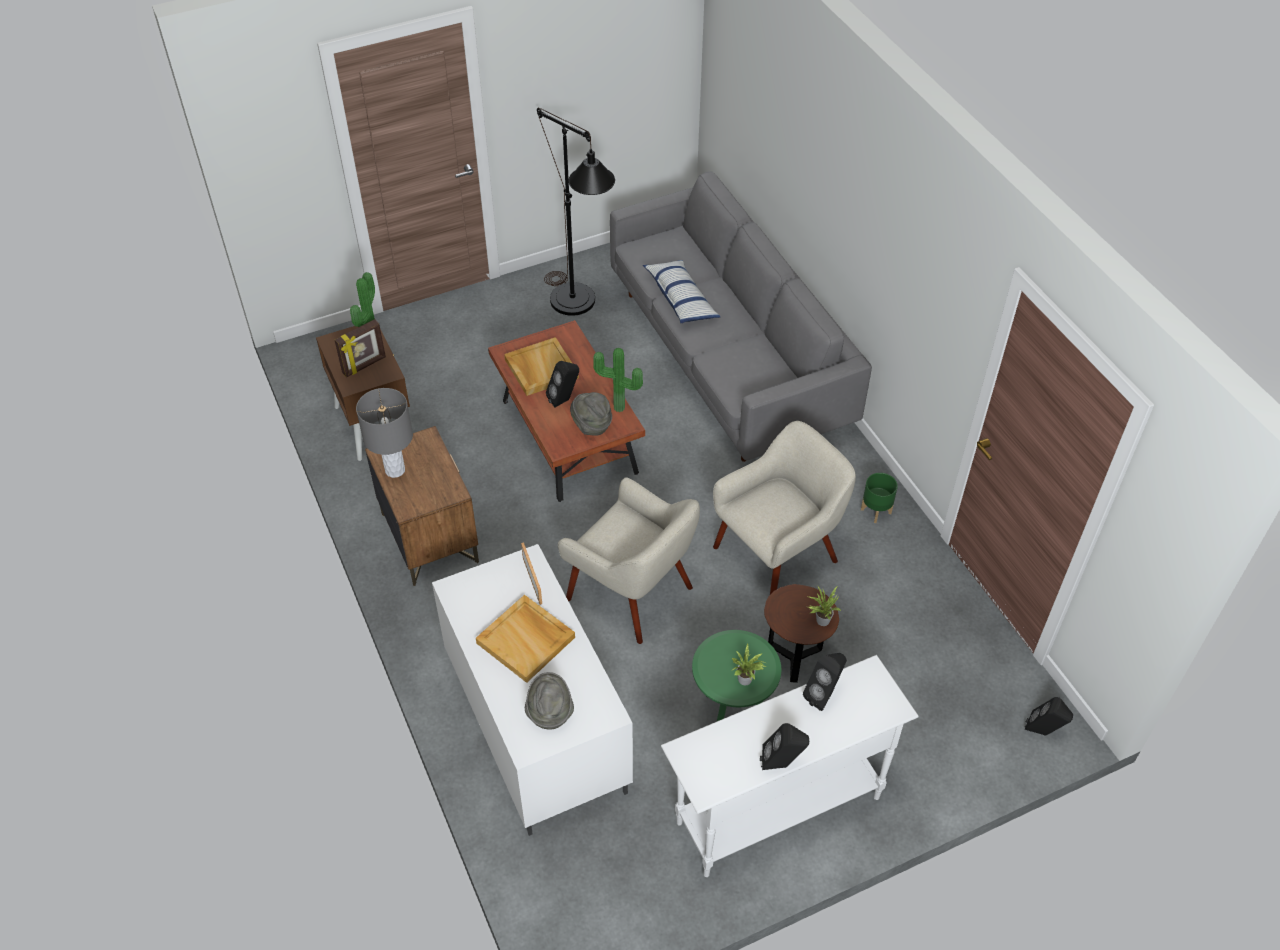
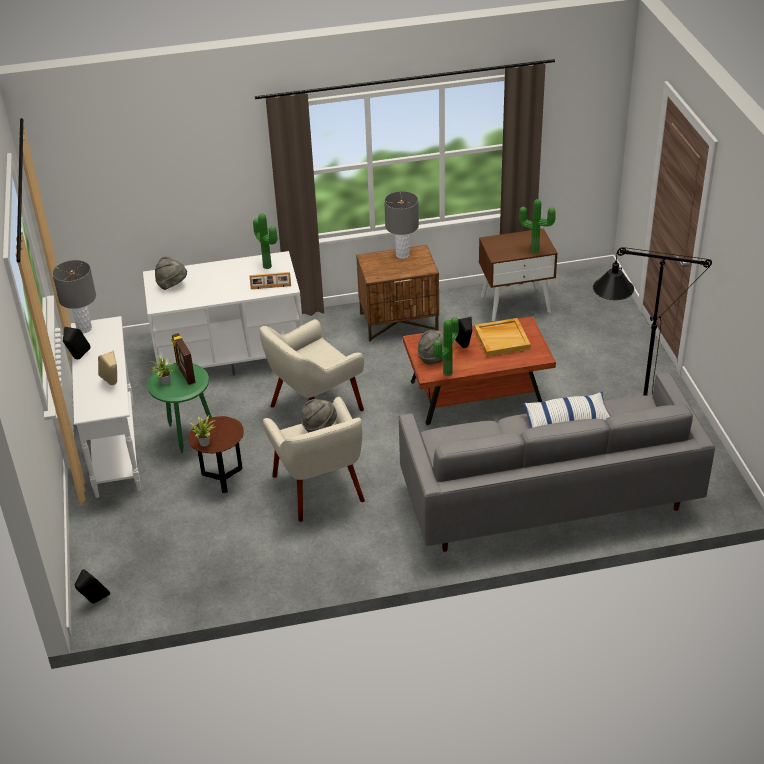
camera: 105 degrees right, 10 degrees down
picture frame [335,319,386,377] -> picture frame moved to [171,333,196,385]
beige tray [476,595,575,683] -> none
black speaker [803,653,847,711] -> beige speaker [98,351,117,385]
green planter [861,473,898,523] -> none
none -> grey table lamp [52,260,96,333]
none -> potted plant [253,214,278,269]
none -> grey hat [302,399,337,433]

